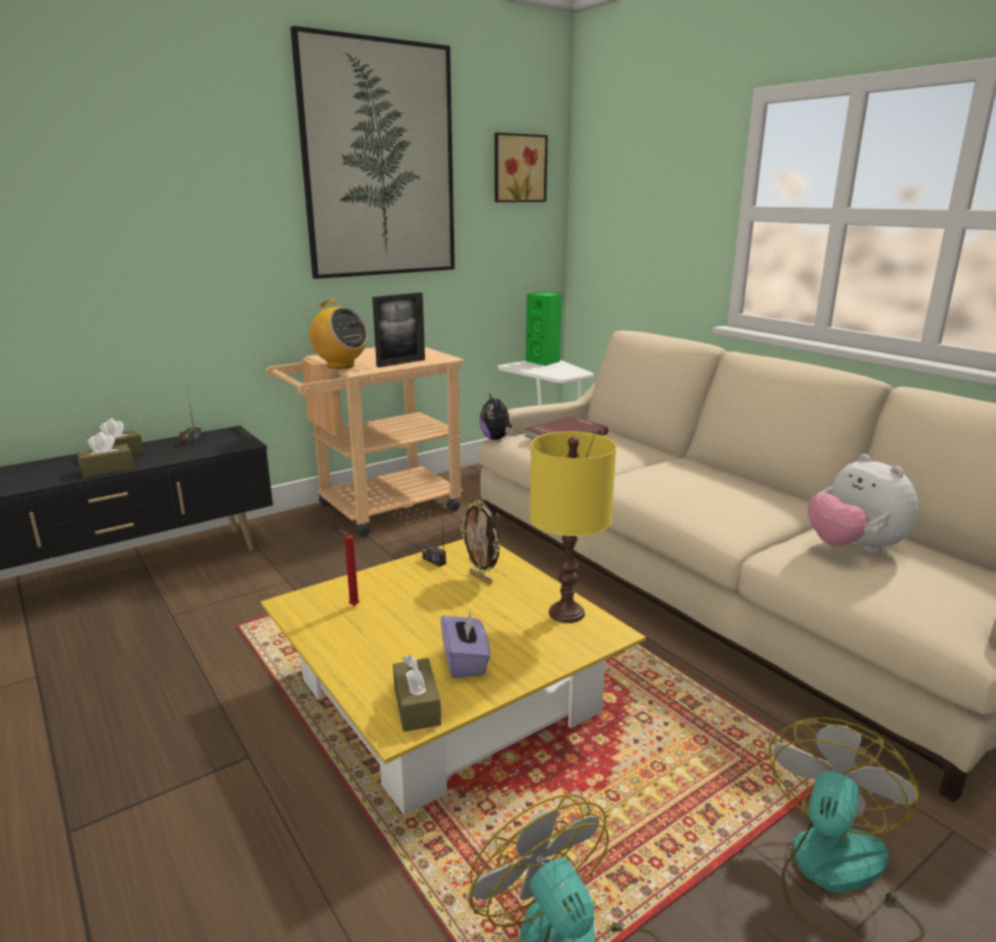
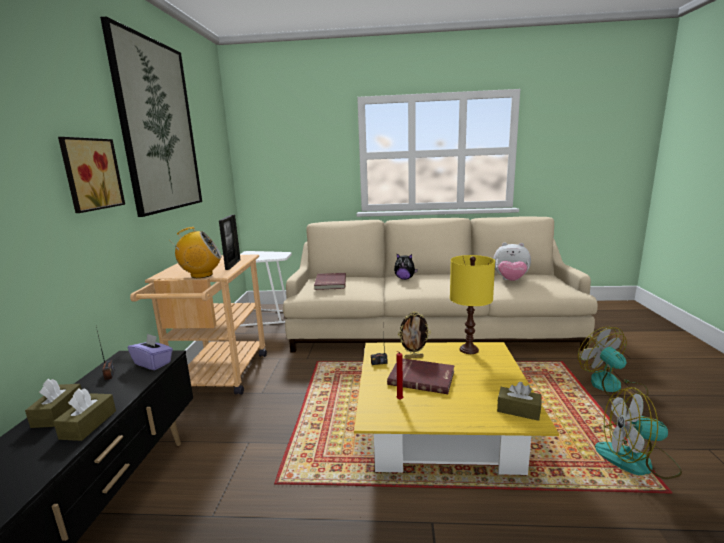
camera: 50 degrees left, 5 degrees down
purple tissue box [441,609,490,678] -> purple tissue box moved to [128,333,173,370]
plush toy [480,393,512,440] -> plush toy moved to [394,254,418,280]
picture [495,132,548,202] -> picture moved to [58,137,125,213]
green speaker [526,292,562,366] -> none
none -> red book [387,358,454,394]

